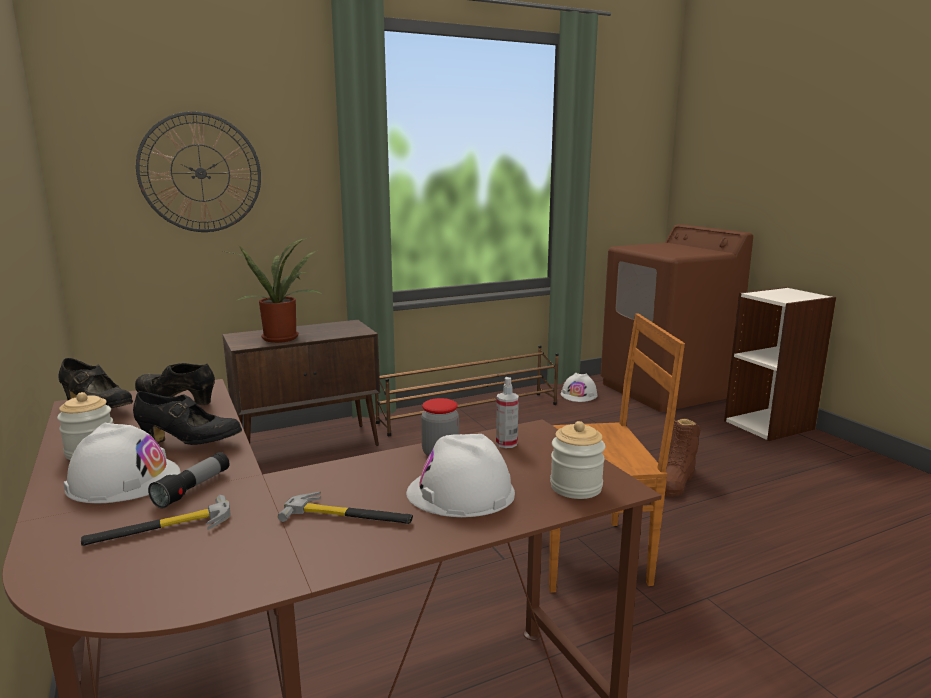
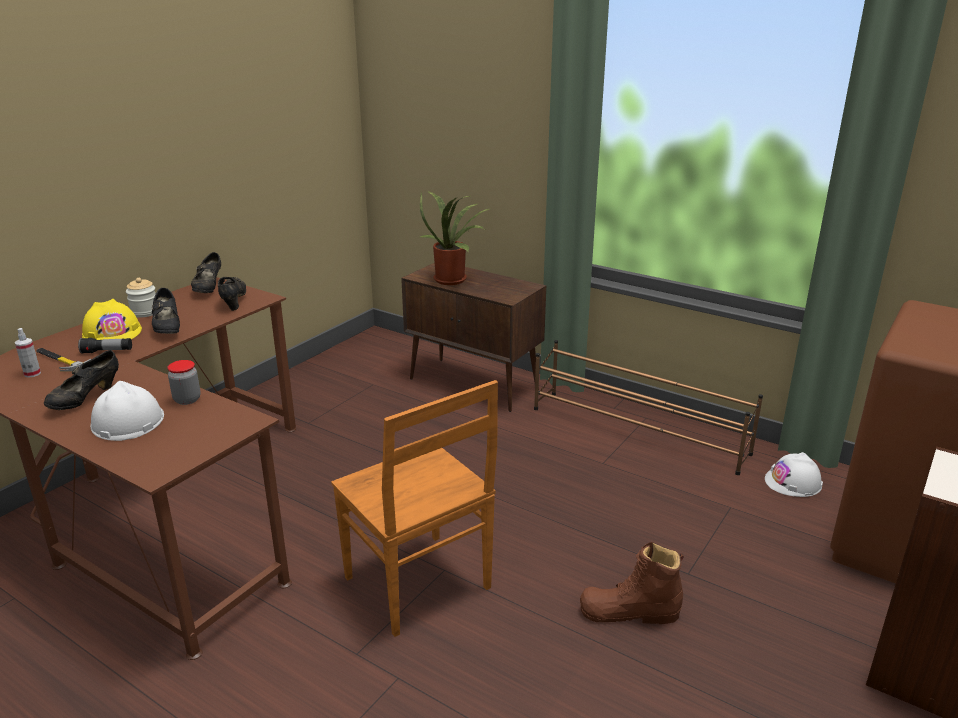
camera: 60 degrees right, 10 degrees up
white hard hat [63,423,181,503] -> yellow hard hat [82,299,142,340]
wall clock [136,111,261,232] -> none
hammer [278,492,413,524] -> black shoe [44,350,119,410]
spray bottle [496,377,519,448] -> spray bottle moved to [15,328,41,378]
jar [550,421,605,499] -> none

